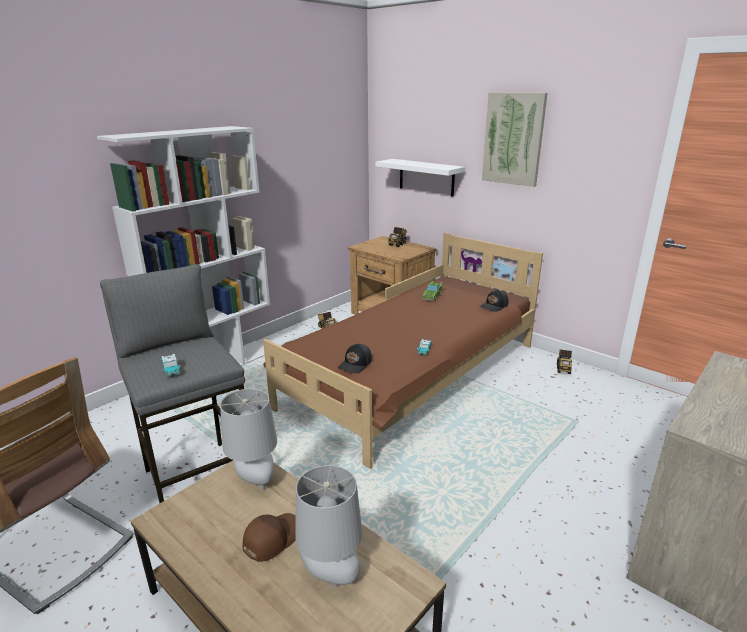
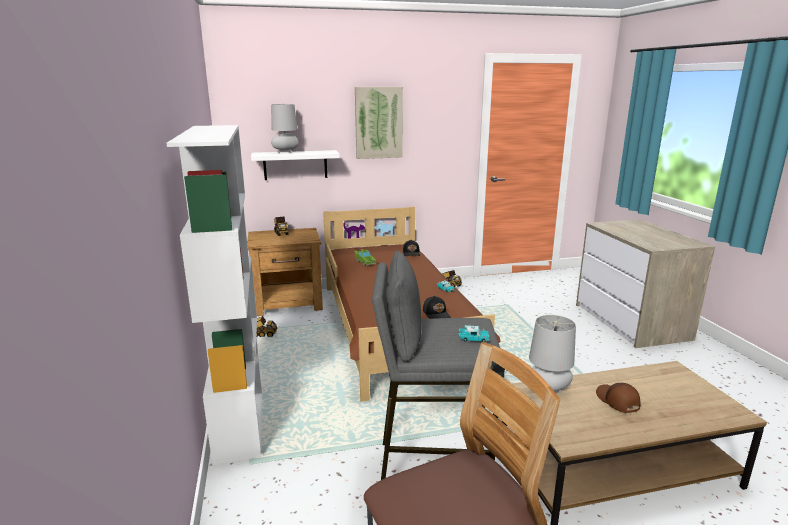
camera: 55 degrees left, 5 degrees down
grey table lamp [295,465,362,587] -> grey table lamp moved to [271,104,299,153]

